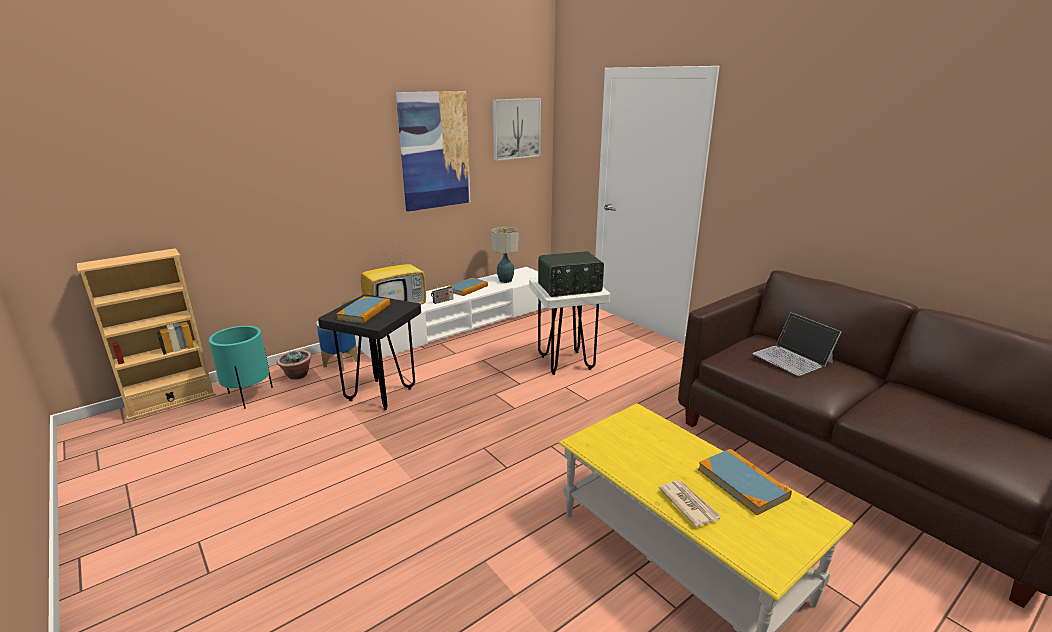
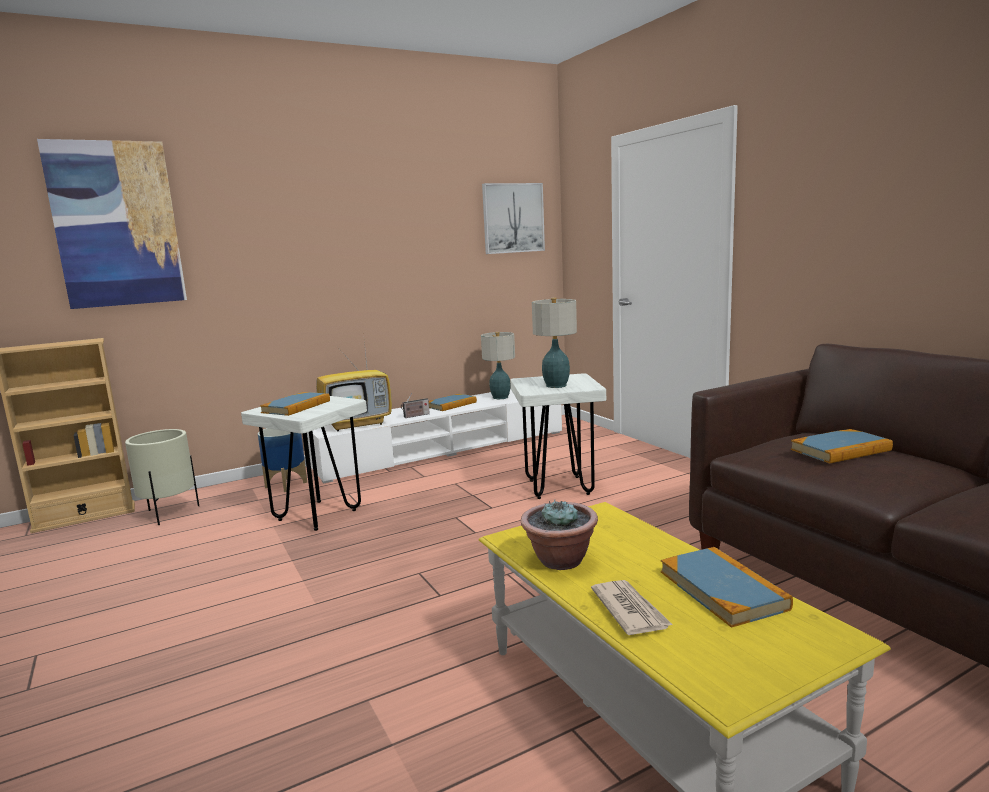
camera: 10 degrees right, 10 degrees down
turquoise planter [209,326,273,409] -> beige planter [125,429,199,525]
potted plant [277,350,312,380] -> potted plant moved to [521,499,598,570]
black stool [318,294,421,410] -> white stool [241,396,367,531]
picture [396,91,470,212] -> picture moved to [37,139,187,309]
radio [538,251,604,297] -> table lamp [532,298,577,388]
laptop [752,312,841,376] -> book [791,429,893,464]

